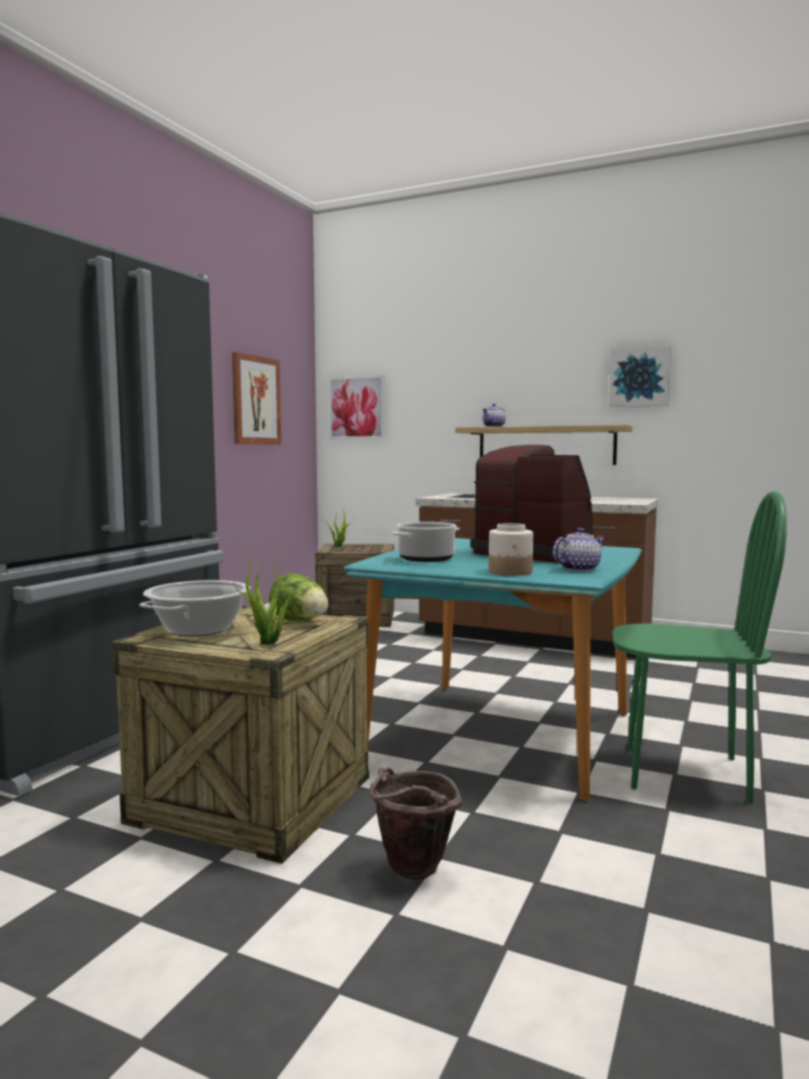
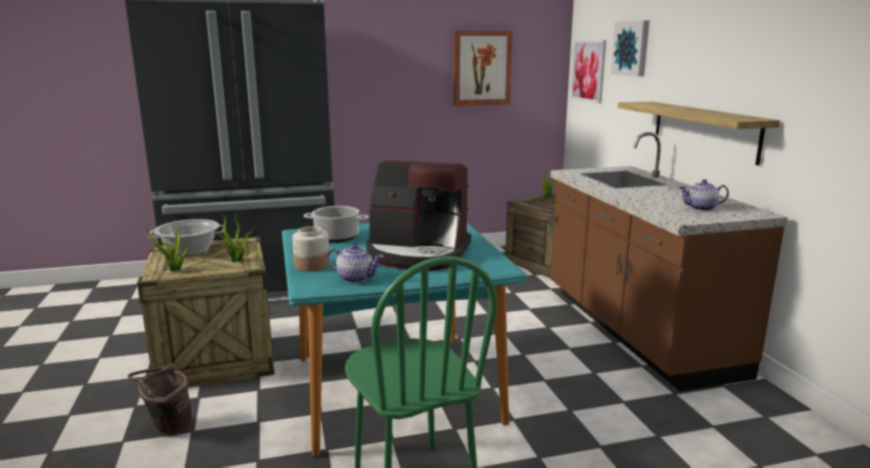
camera: 50 degrees right, 10 degrees up
lettuce [269,573,329,621] -> potted plant [212,210,253,262]
coffee machine [470,445,596,563] -> coffee machine turned 105 degrees clockwise [366,160,471,270]
teapot [482,404,506,427] -> teapot moved to [679,179,729,211]
picture [609,346,672,407] -> picture moved to [611,20,649,77]

